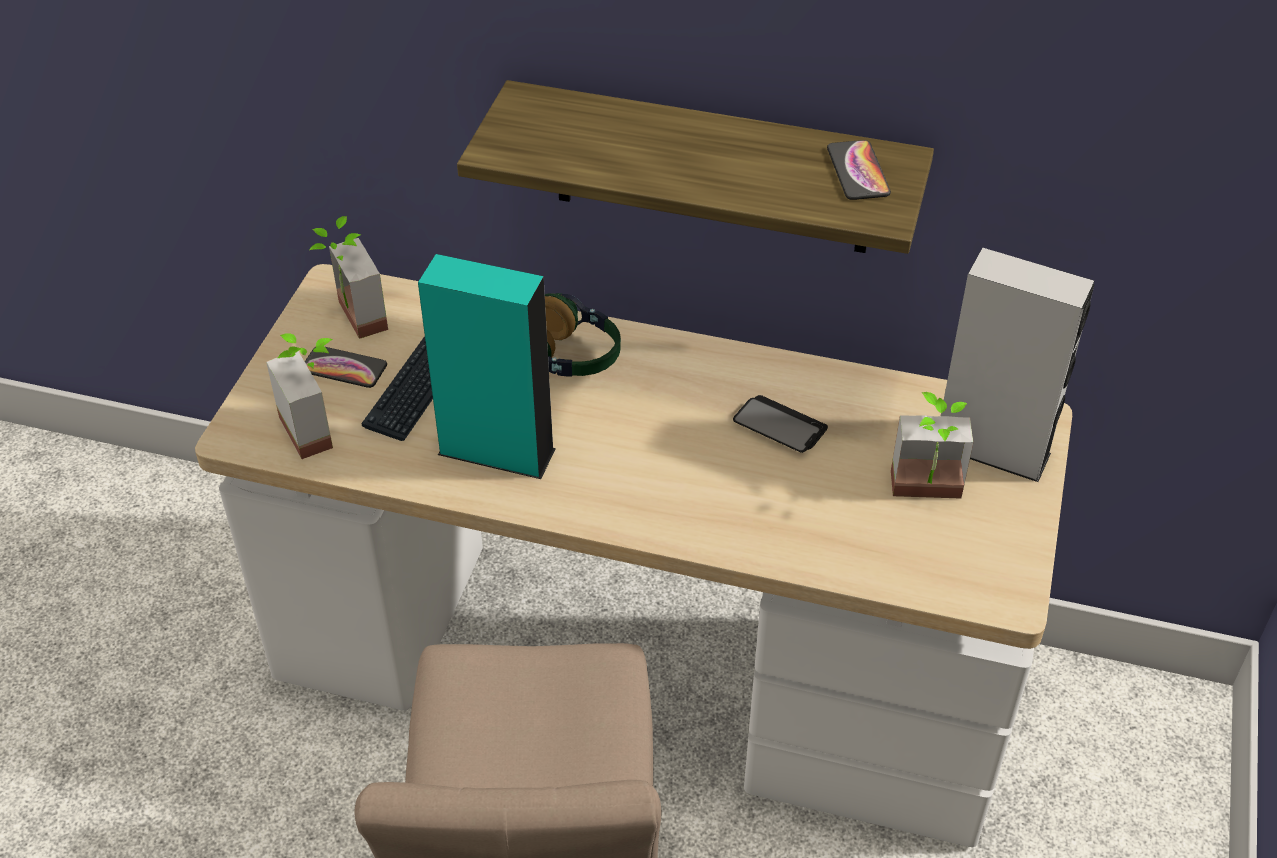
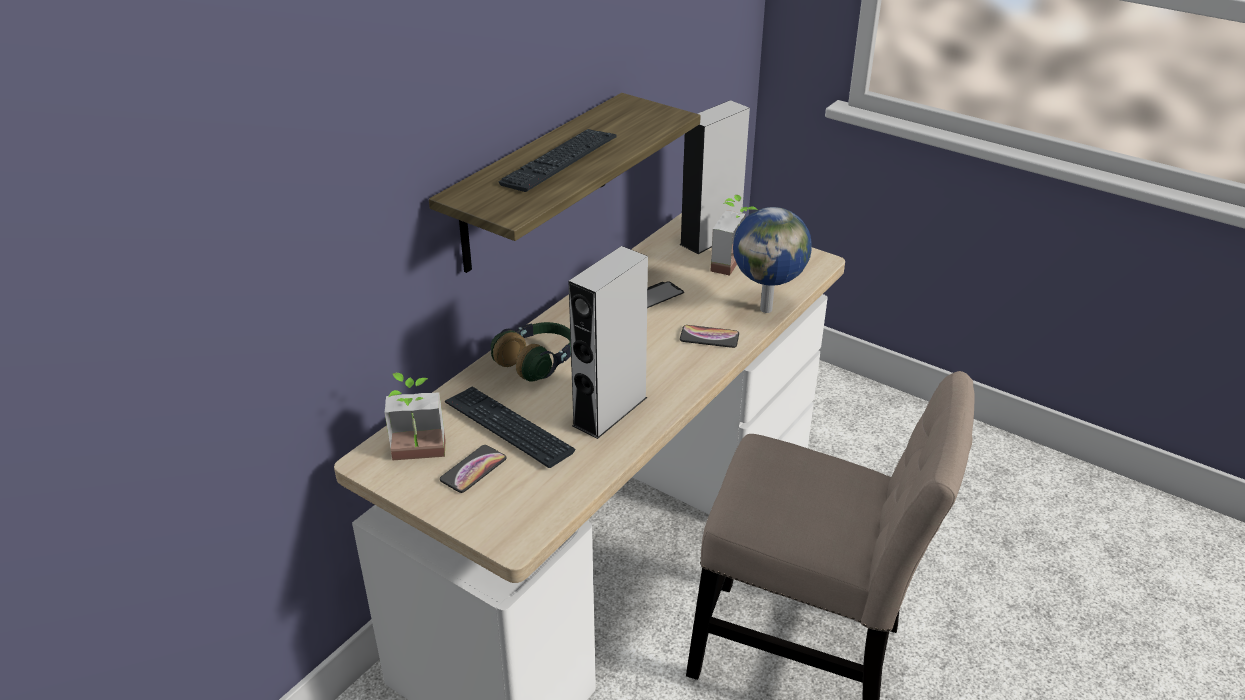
camera: 70 degrees left, 10 degrees down
potted plant [266,333,333,459] -> none
turquoise speaker [418,254,556,479] -> grey speaker [568,246,648,439]
phone [827,140,891,200] -> phone moved to [680,325,739,348]
none -> keyboard [498,129,617,192]
none -> globe [733,207,811,313]

